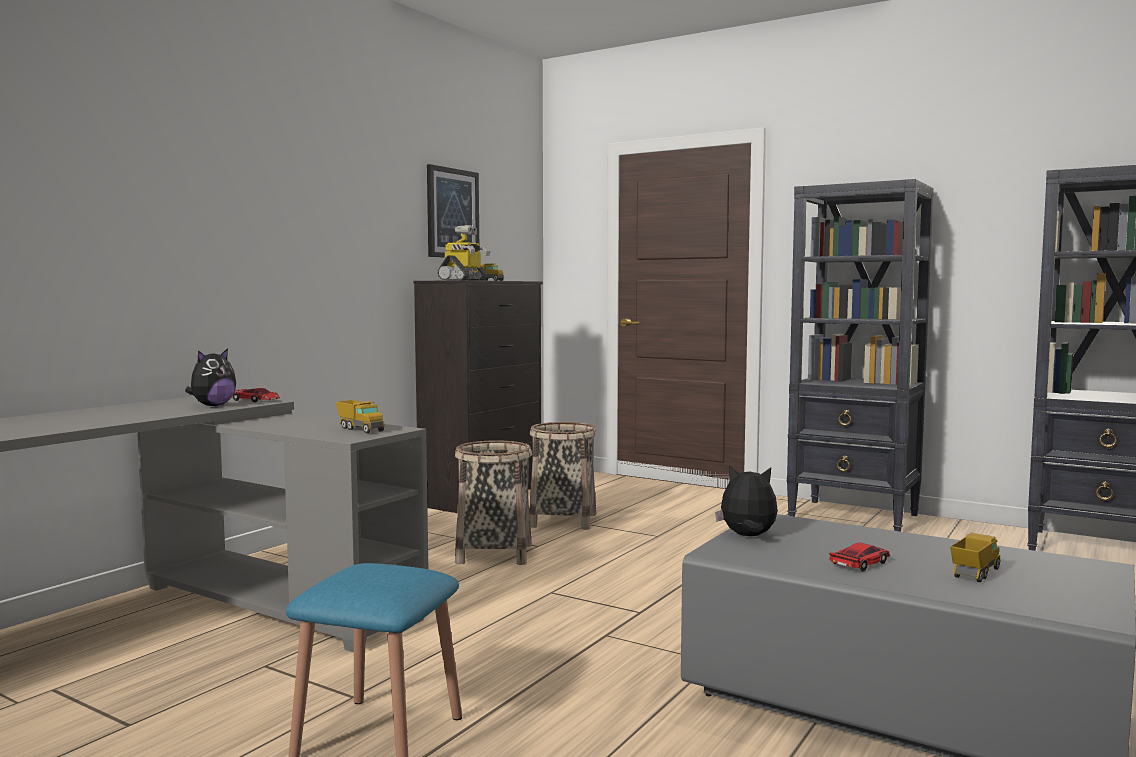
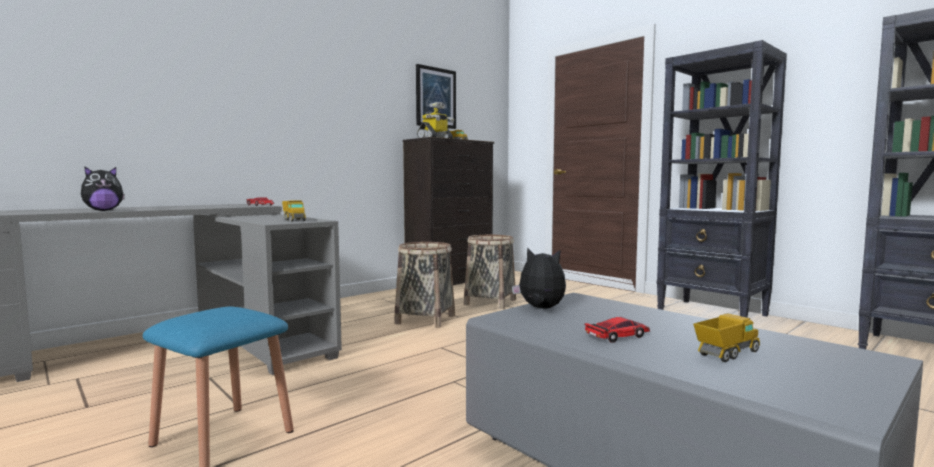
camera: 15 degrees right, 0 degrees up
plush toy [185,348,236,406] -> plush toy moved to [81,166,125,211]

